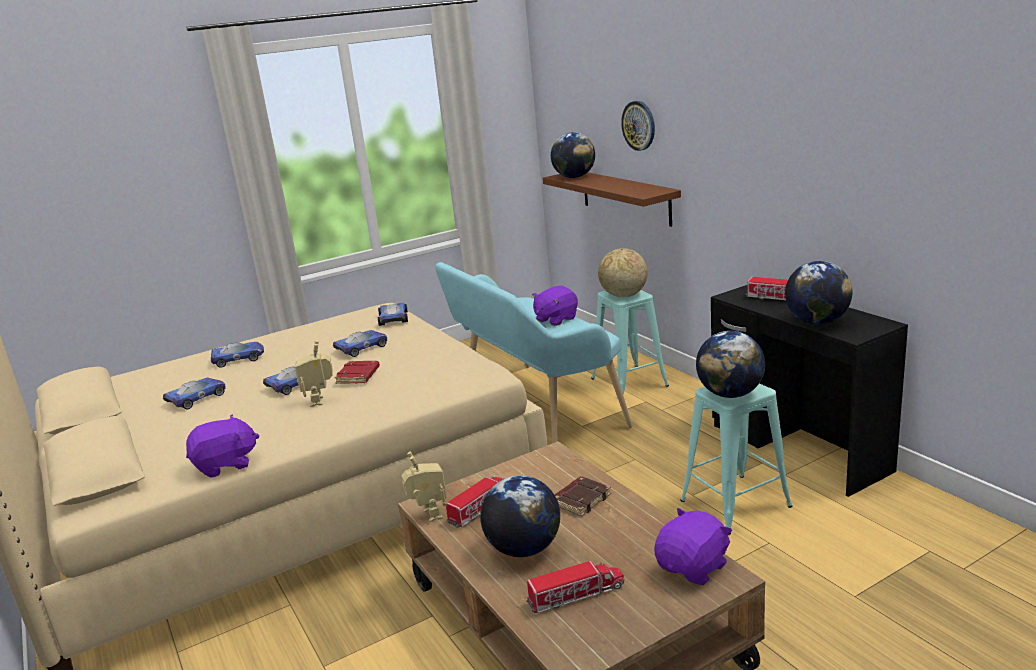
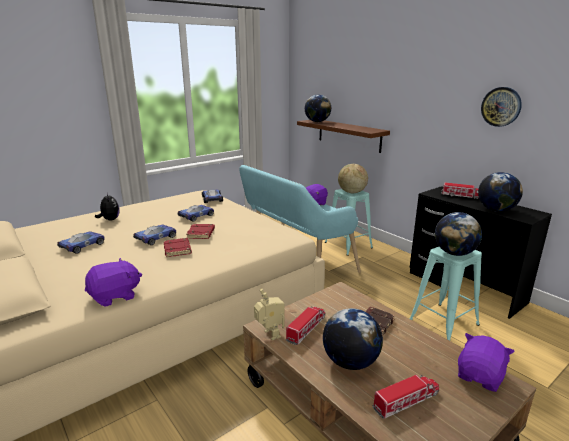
camera: 10 degrees left, 0 degrees up
toy car [211,342,264,368] -> plush toy [95,192,120,221]
toy robot [295,341,333,407] -> red book [164,238,192,257]
wall clock [621,101,655,151] -> wall clock moved to [481,87,522,127]

